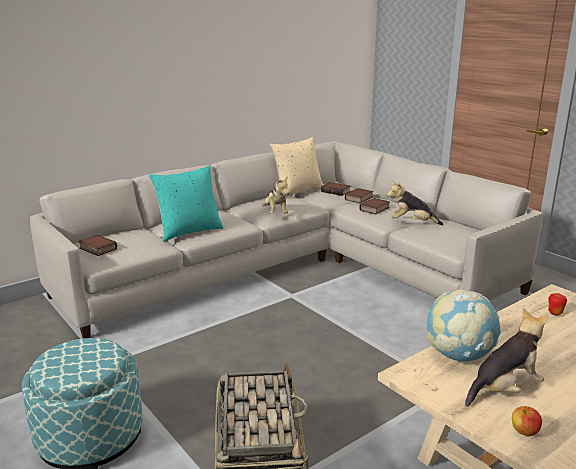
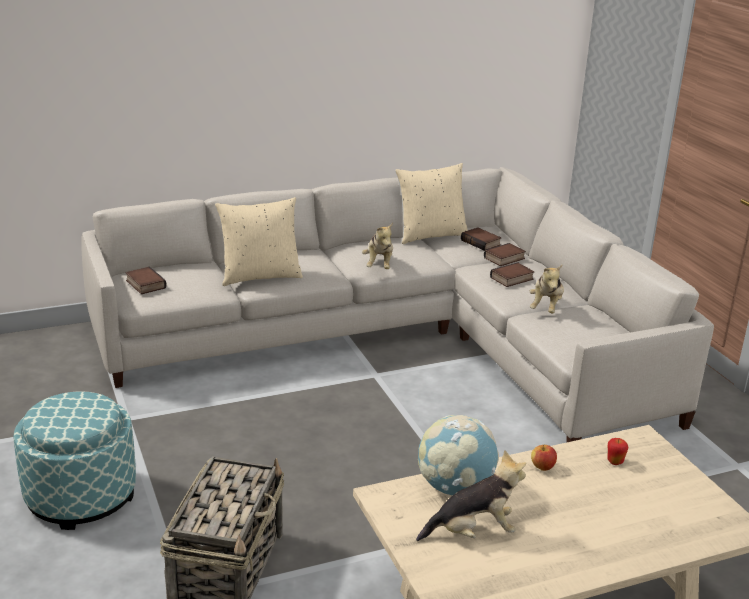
camera: 15 degrees right, 5 degrees up
turquoise pillow [149,165,223,242] -> beige pillow [215,197,303,286]
plush toy [387,181,443,225] -> plush toy turned 105 degrees counterclockwise [530,265,564,314]
apple [512,406,542,436] -> apple moved to [531,444,557,471]

